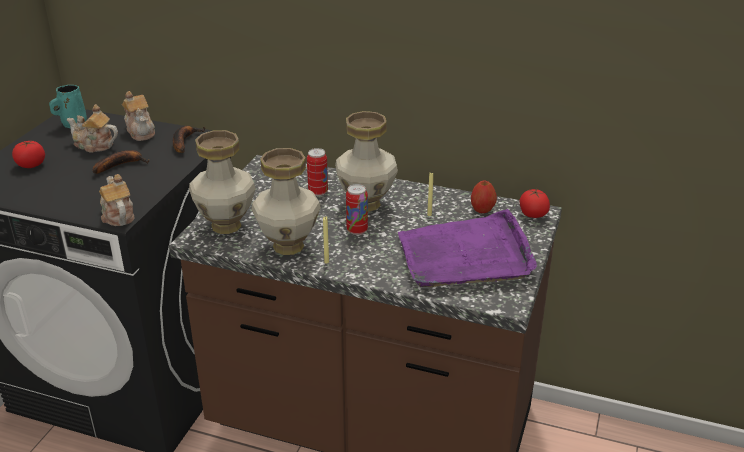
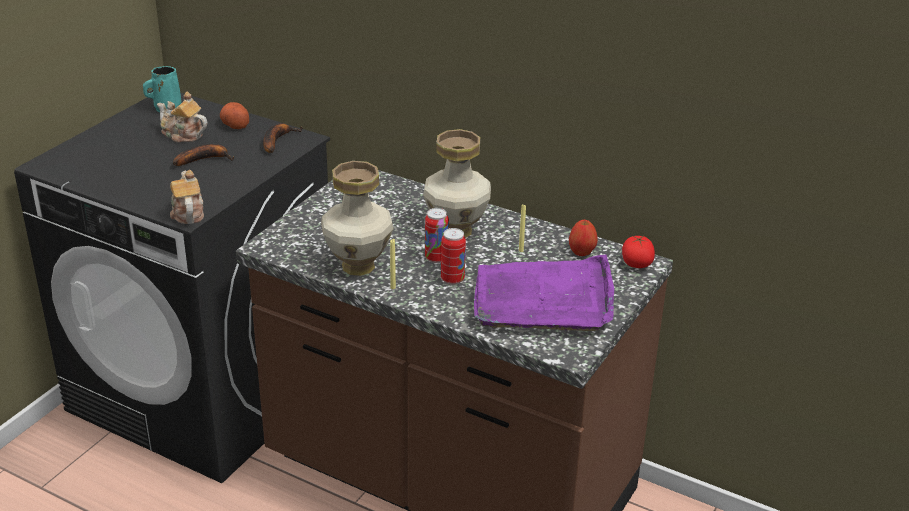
camera: 10 degrees right, 0 degrees up
tomato [12,140,45,168] -> none
teapot [122,91,155,141] -> potato [220,102,249,129]
vase [189,130,256,234] -> none
can [307,148,328,196] -> can moved to [441,228,466,285]

